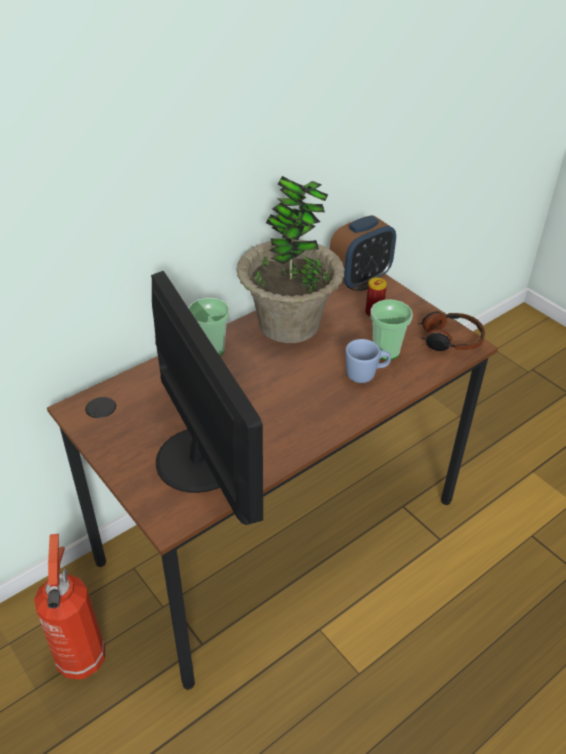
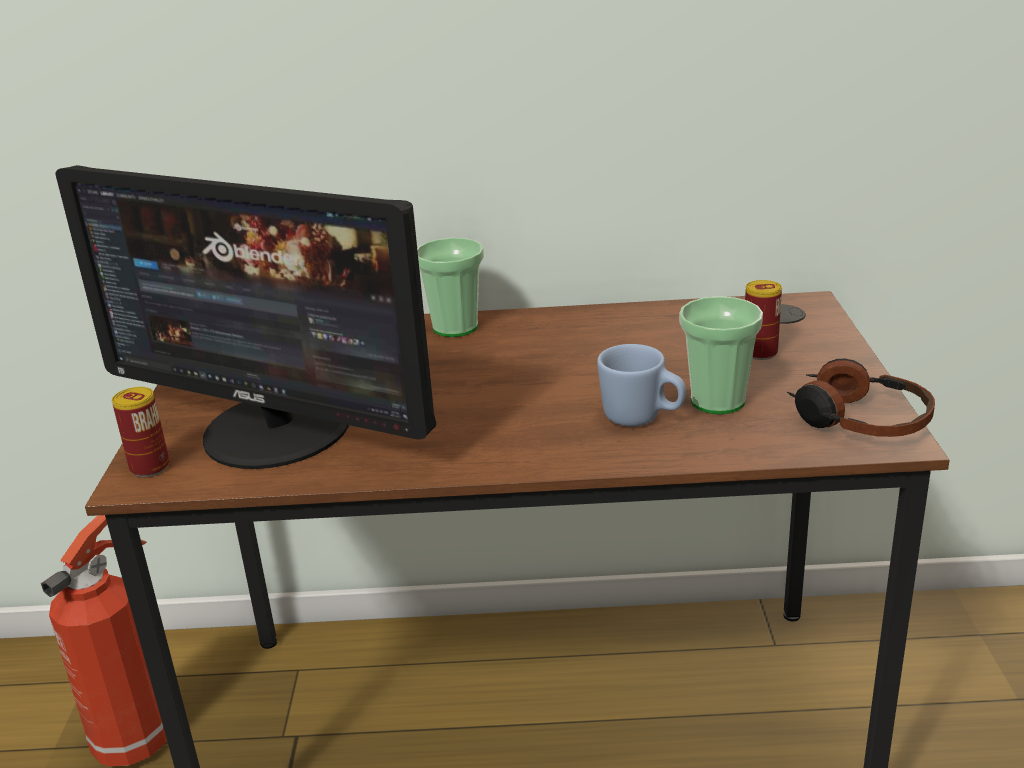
camera: 40 degrees right, 15 degrees down
monitor [151,271,263,525] -> monitor turned 105 degrees clockwise [56,165,436,469]
potted plant [237,176,345,343] -> none
alarm clock [330,215,396,290] -> none
none -> can [112,387,170,477]

